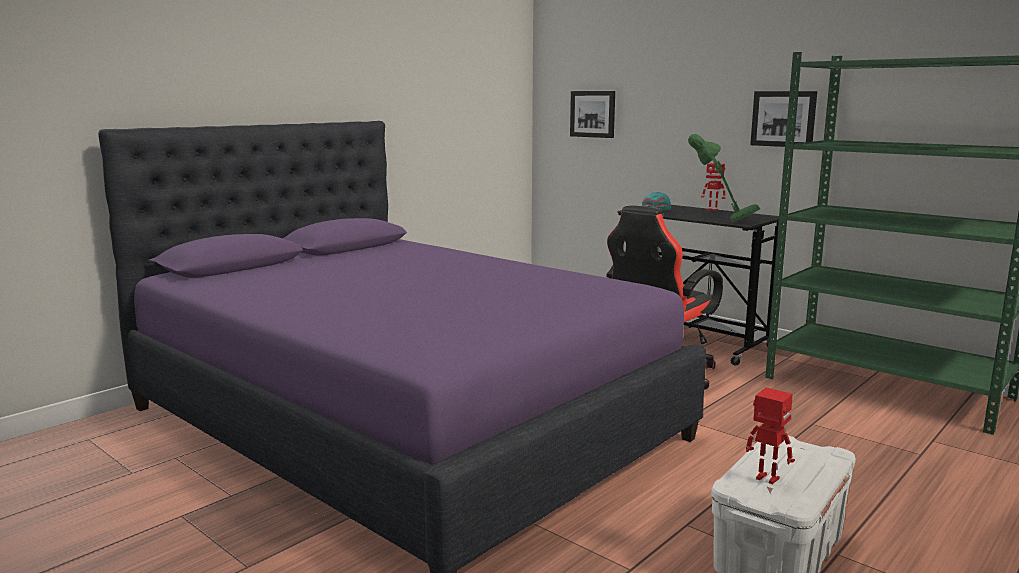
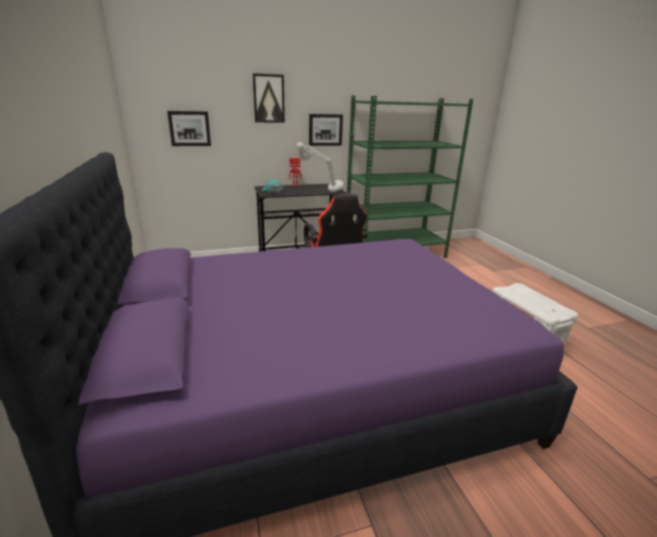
camera: 60 degrees left, 10 degrees up
green table lamp [688,134,760,222] -> grey table lamp [296,142,344,192]
toy robot [746,387,795,484] -> none
none -> picture [253,73,285,123]

